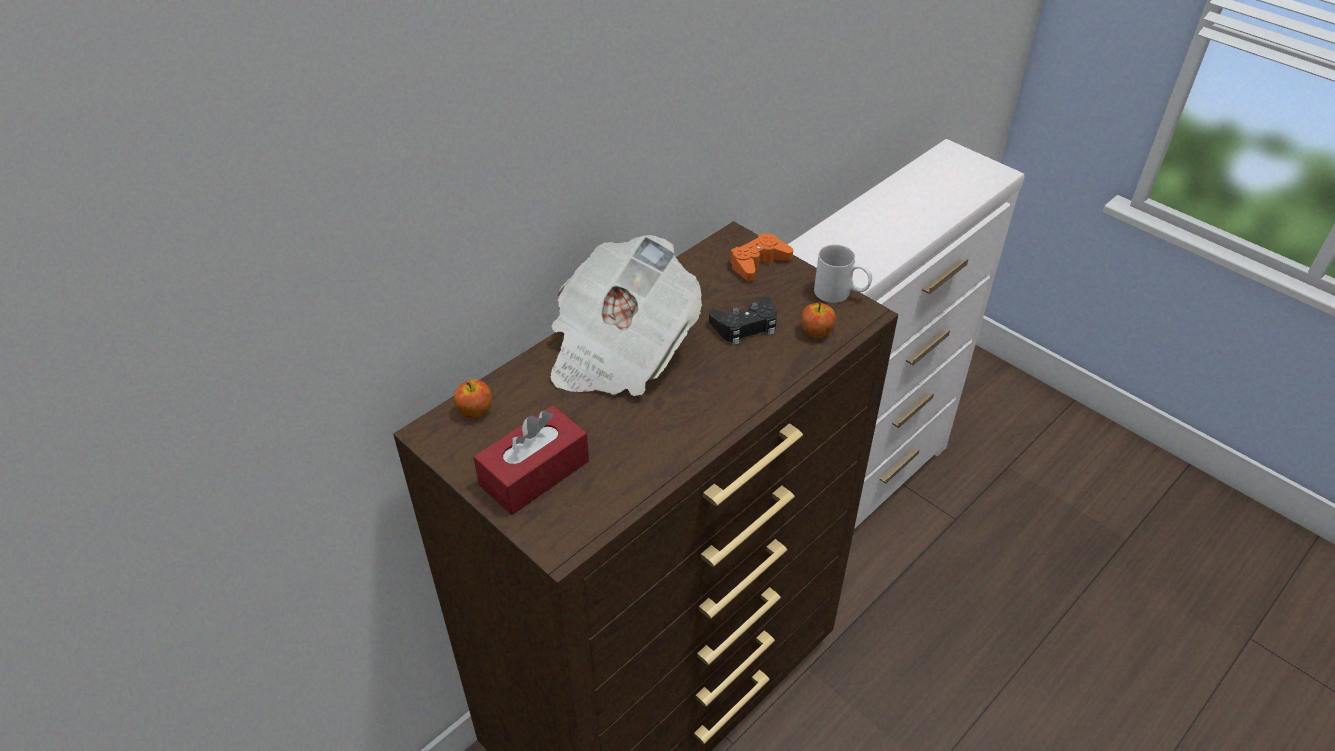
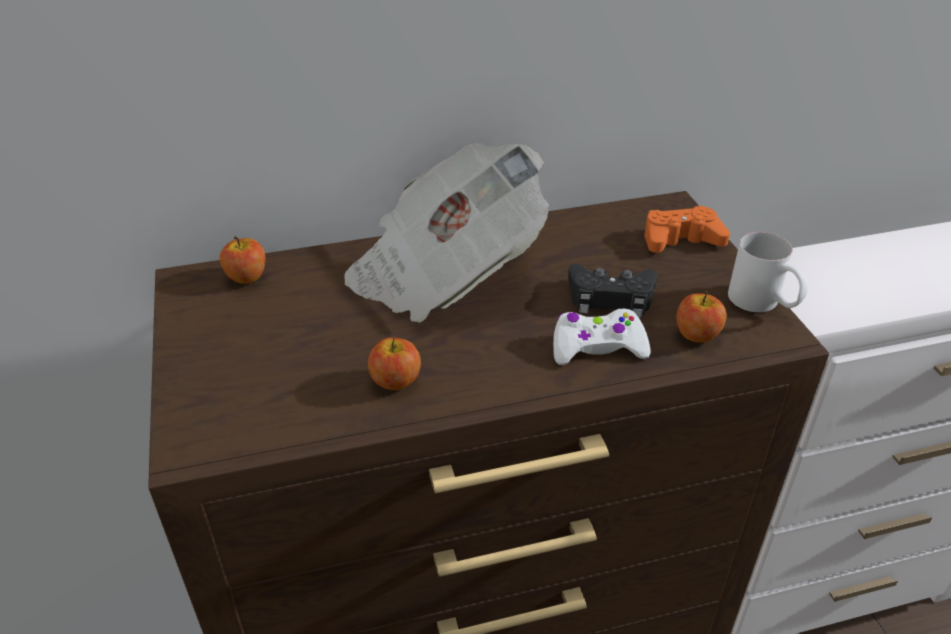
camera: 30 degrees right, 5 degrees down
red tissue box [473,405,589,515] -> none
none -> apple [368,336,421,390]
none -> white game controller [553,309,651,365]

